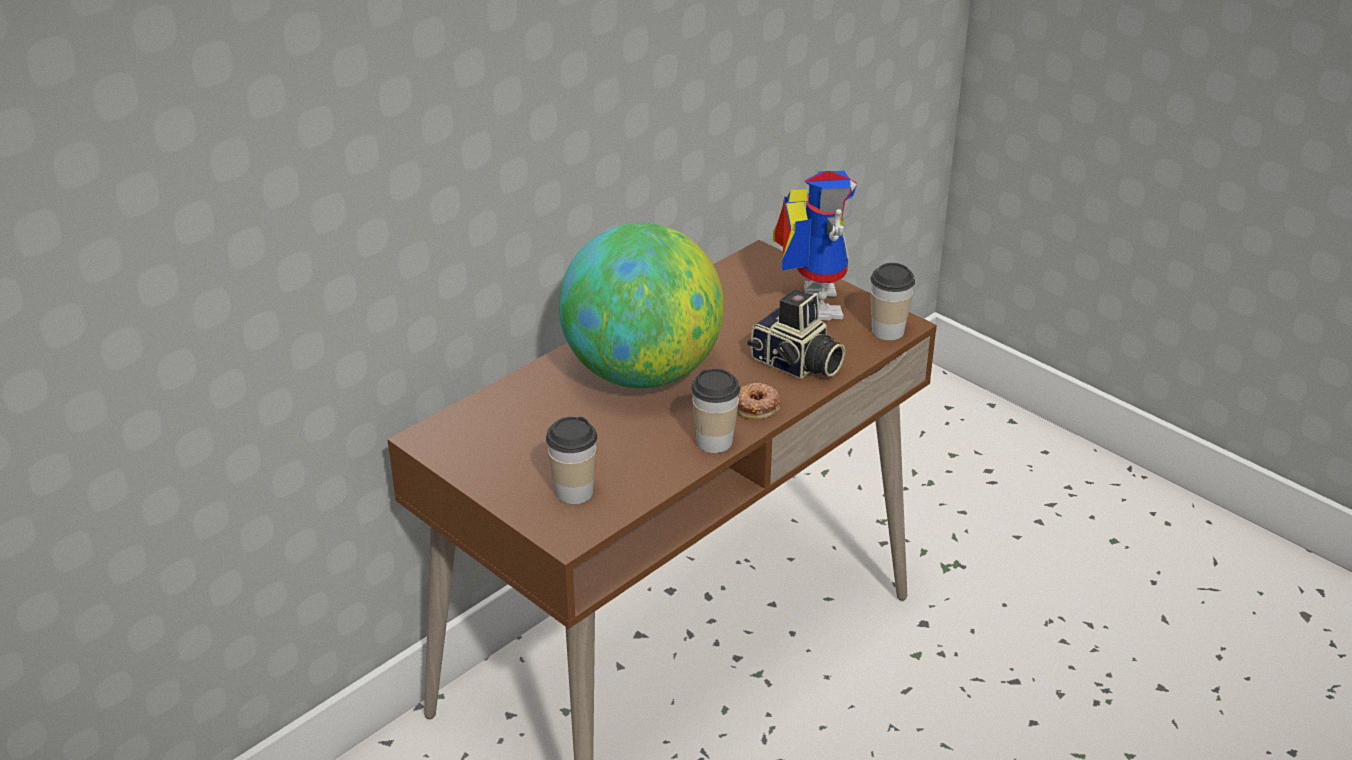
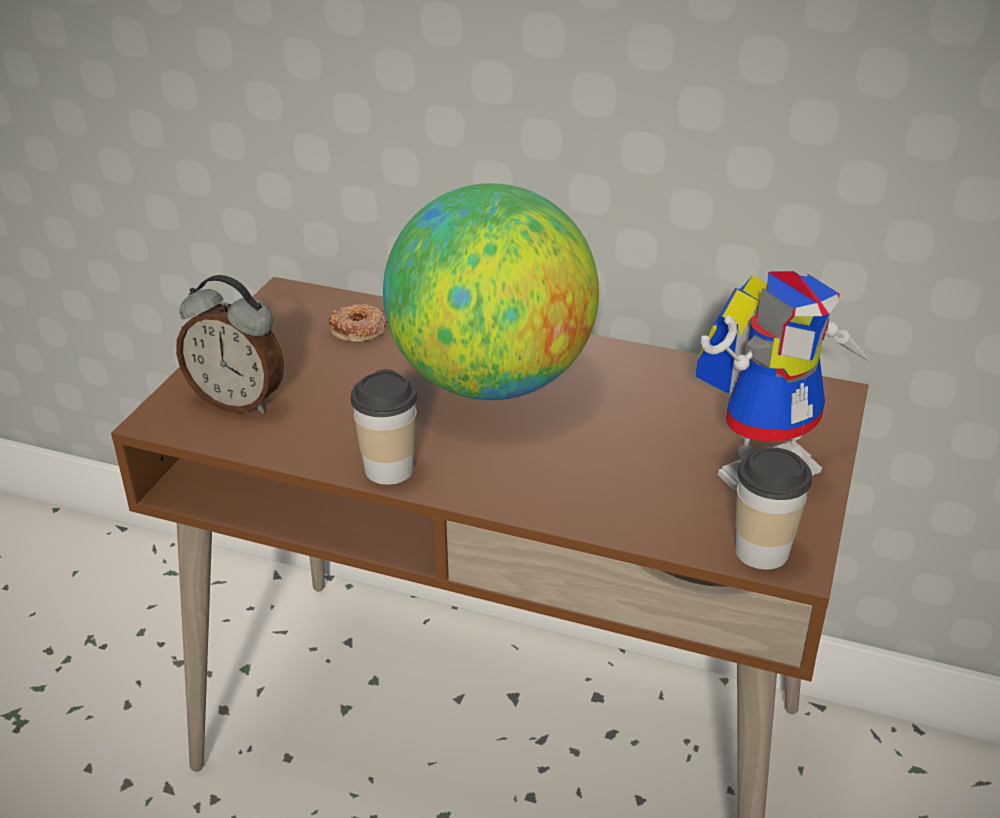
camera: 65 degrees right, 0 degrees up
cup [546,417,597,504] -> alarm clock [176,275,284,414]
donut [737,383,781,420] -> donut moved to [329,303,389,342]
camera [748,289,845,379] -> none

